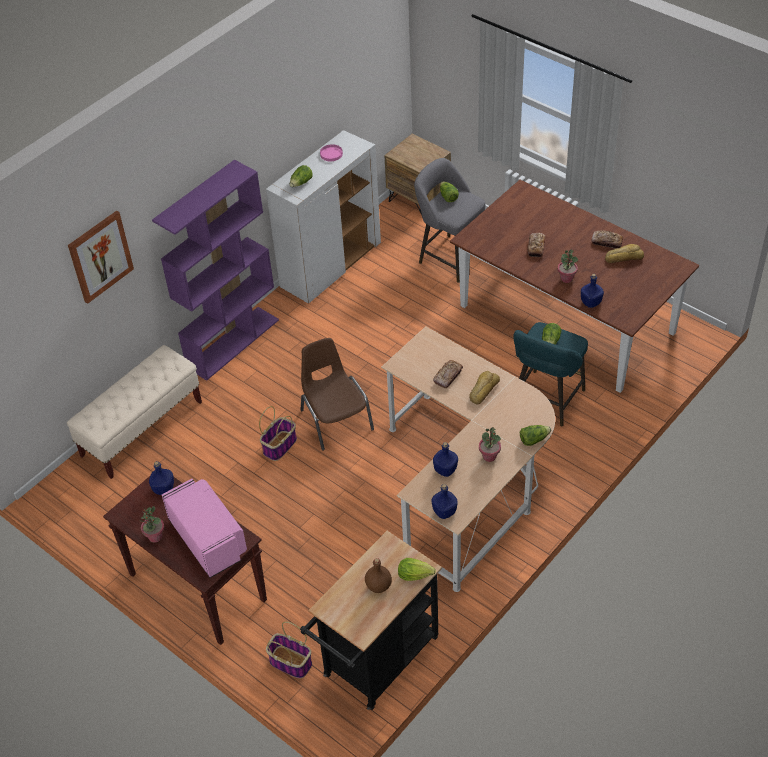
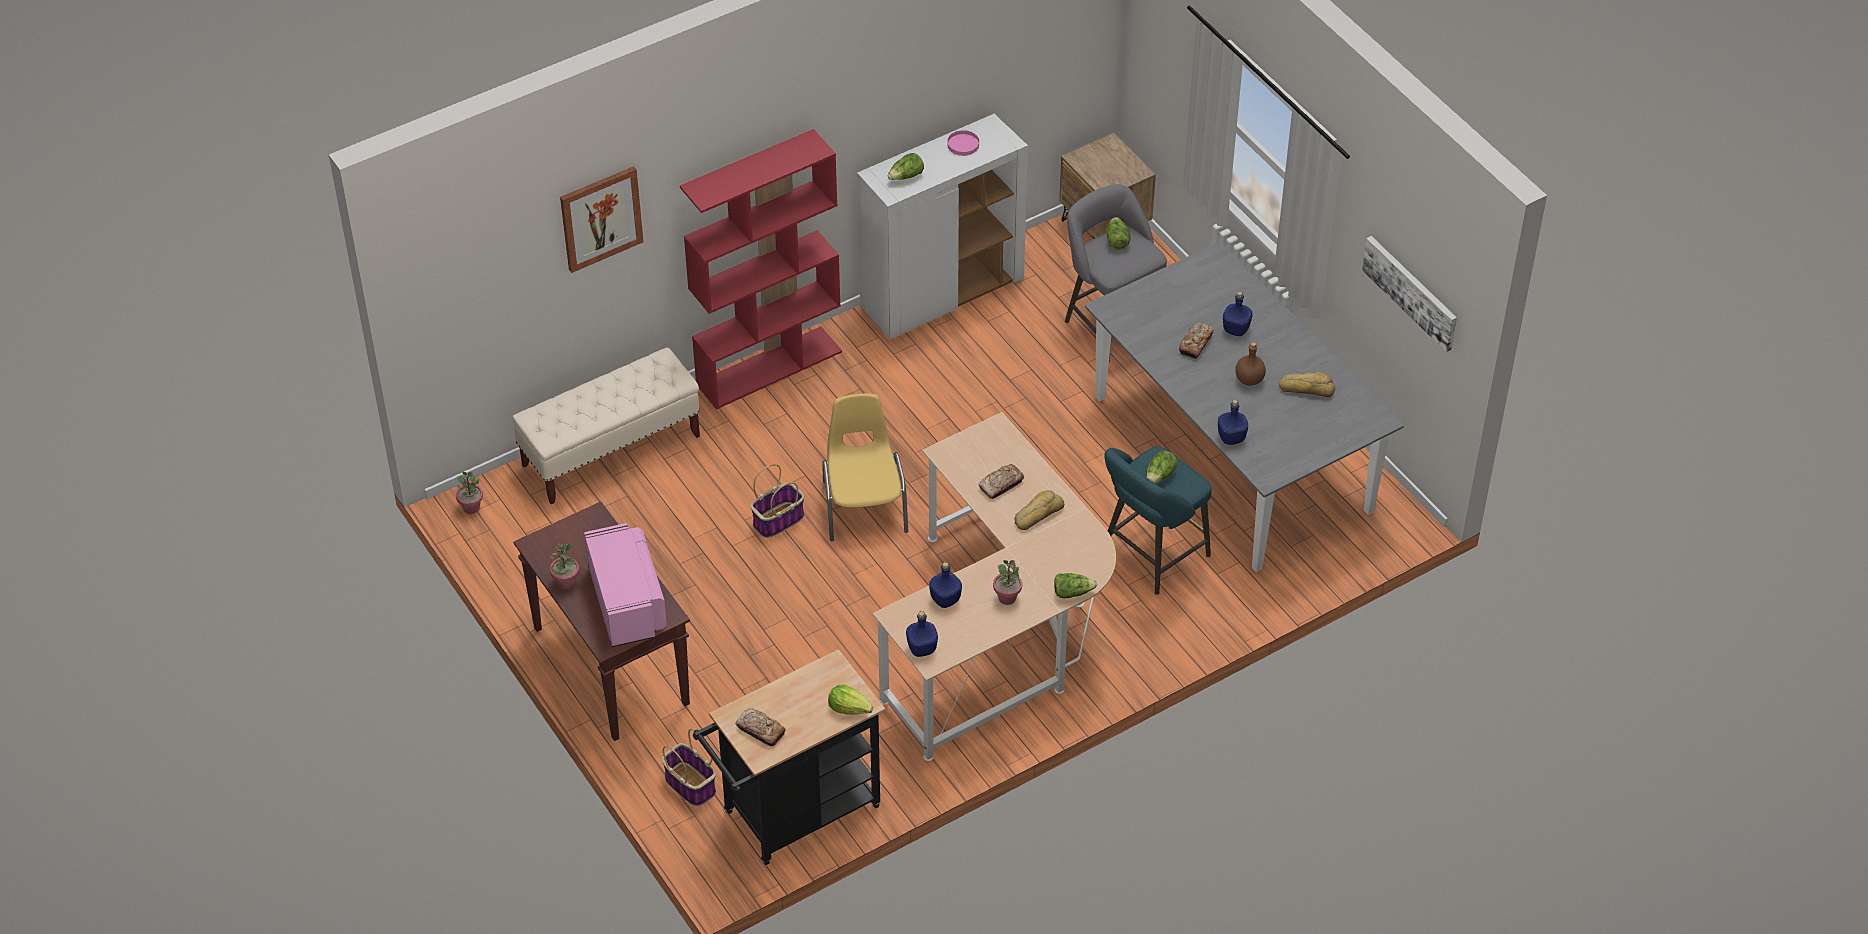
camera: 15 degrees right, 0 degrees up
blue bottle [149,461,174,495] -> blue bottle moved to [1223,291,1253,336]
purple bookcase [152,160,279,381] -> red bookcase [680,129,842,409]
brown chair [301,338,374,451] -> yellow chair [822,394,908,541]
brown bottle [365,558,392,593] -> brown bottle moved to [1235,342,1266,386]
brown dining table [450,180,699,393] -> grey dining table [1085,242,1404,572]
potted plant [558,249,578,283] -> potted plant moved to [456,472,483,514]
bread [591,230,623,249] -> bread moved to [736,708,786,746]
none -> picture [1362,236,1457,352]

